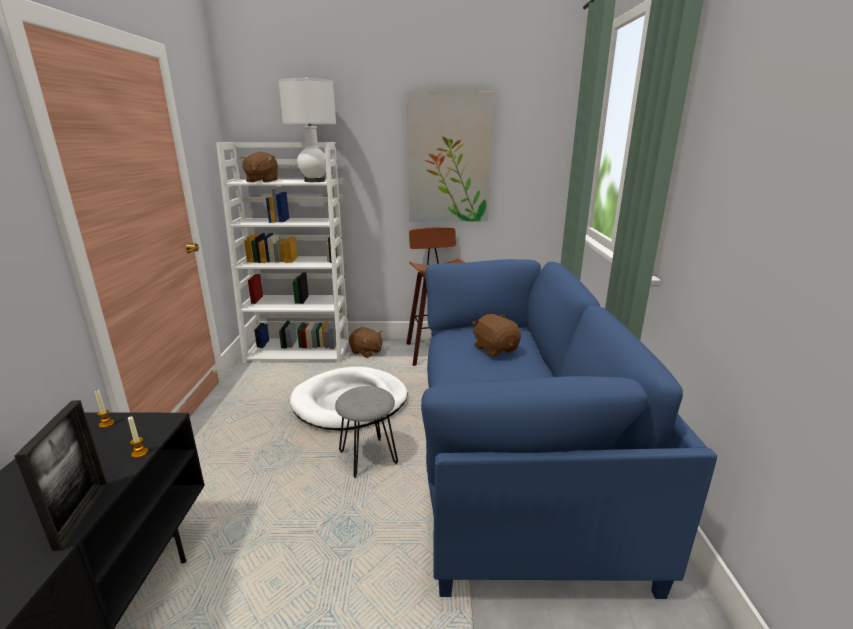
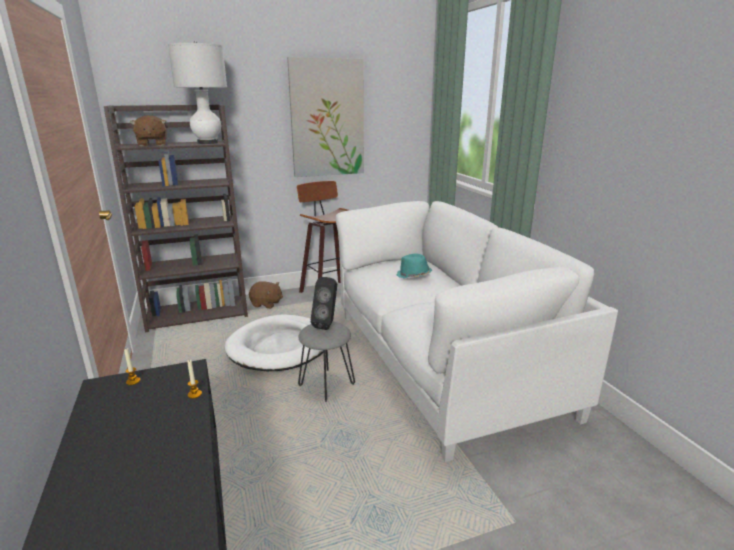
camera: 20 degrees left, 0 degrees up
picture frame [14,400,107,551] -> none
white bookcase [216,142,349,363] -> brown bookcase [104,104,248,333]
blue sofa [421,259,717,599] -> white sofa [336,201,618,462]
brown plush toy [472,314,521,357] -> turquoise hat [396,253,432,278]
none -> black speaker [311,277,337,330]

